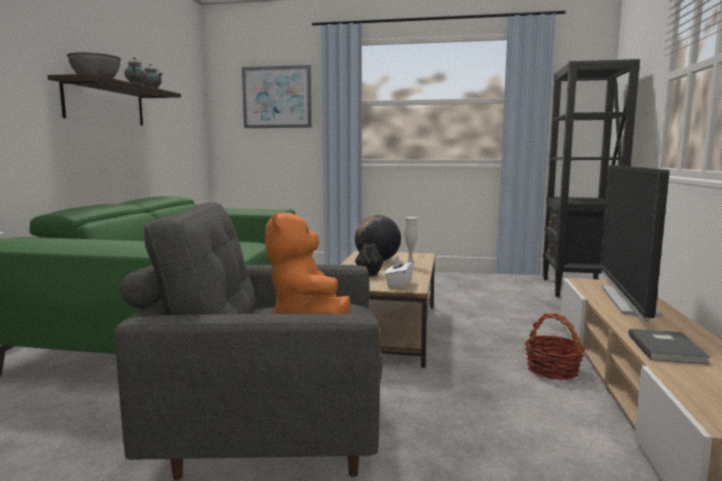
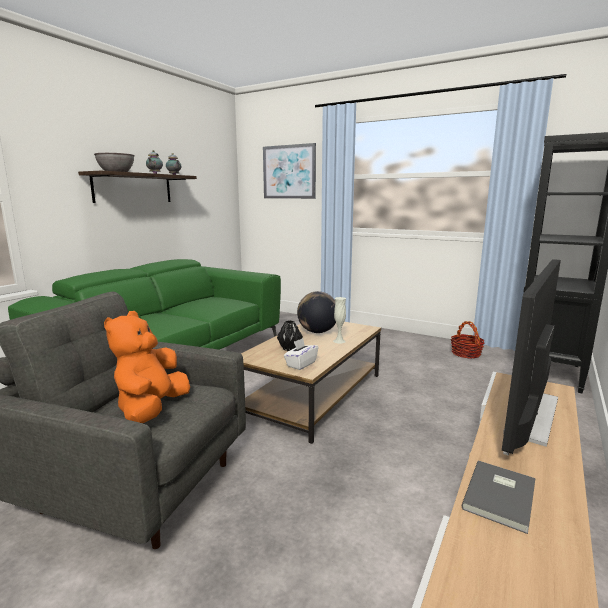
camera: 20 degrees right, 5 degrees up
basket [524,313,586,380] -> basket moved to [451,321,485,359]

